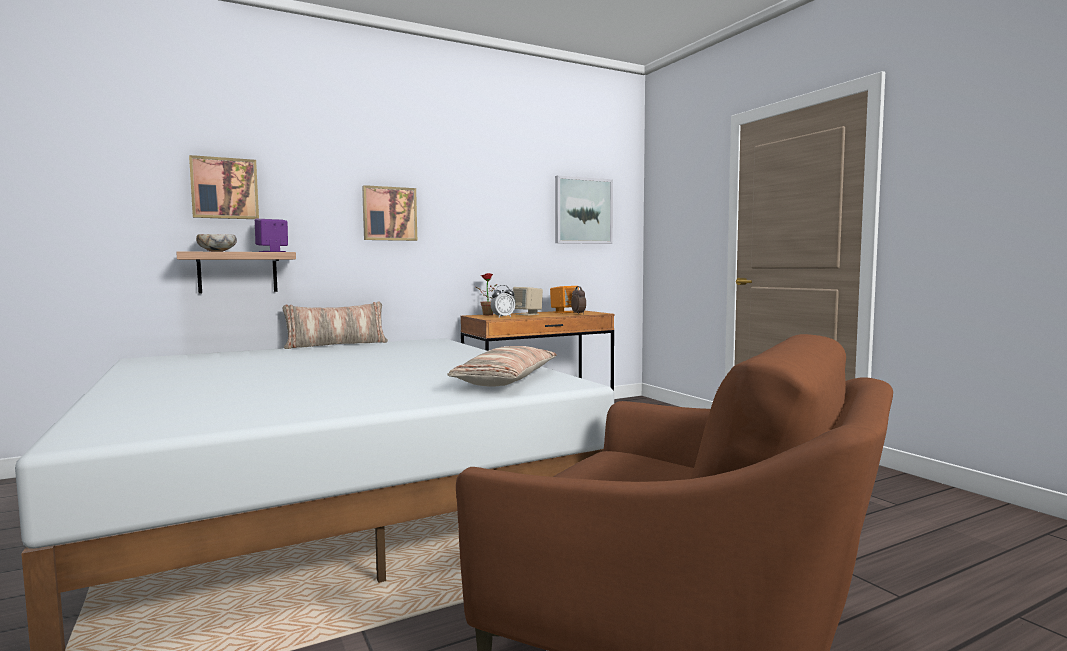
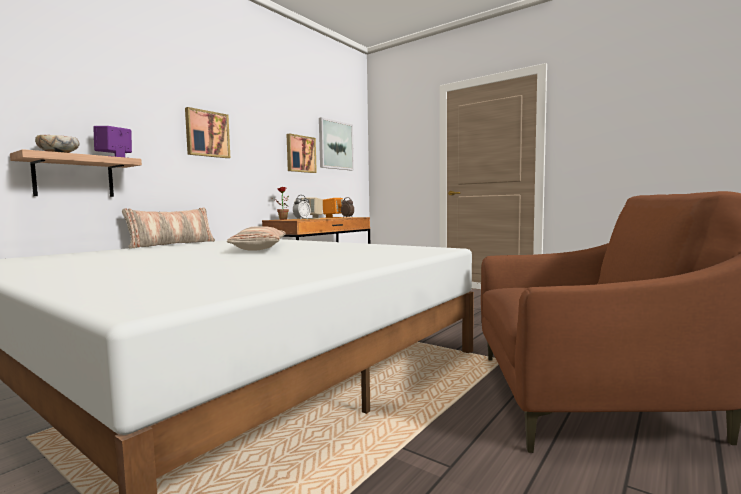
camera: 25 degrees left, 0 degrees up
picture [189,155,259,219] -> picture moved to [287,133,317,173]
pillow [447,346,557,387] -> pillow moved to [227,226,286,251]

